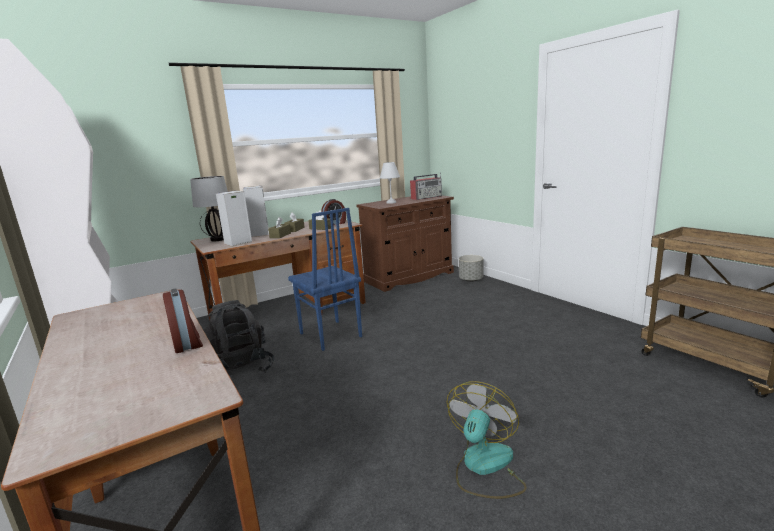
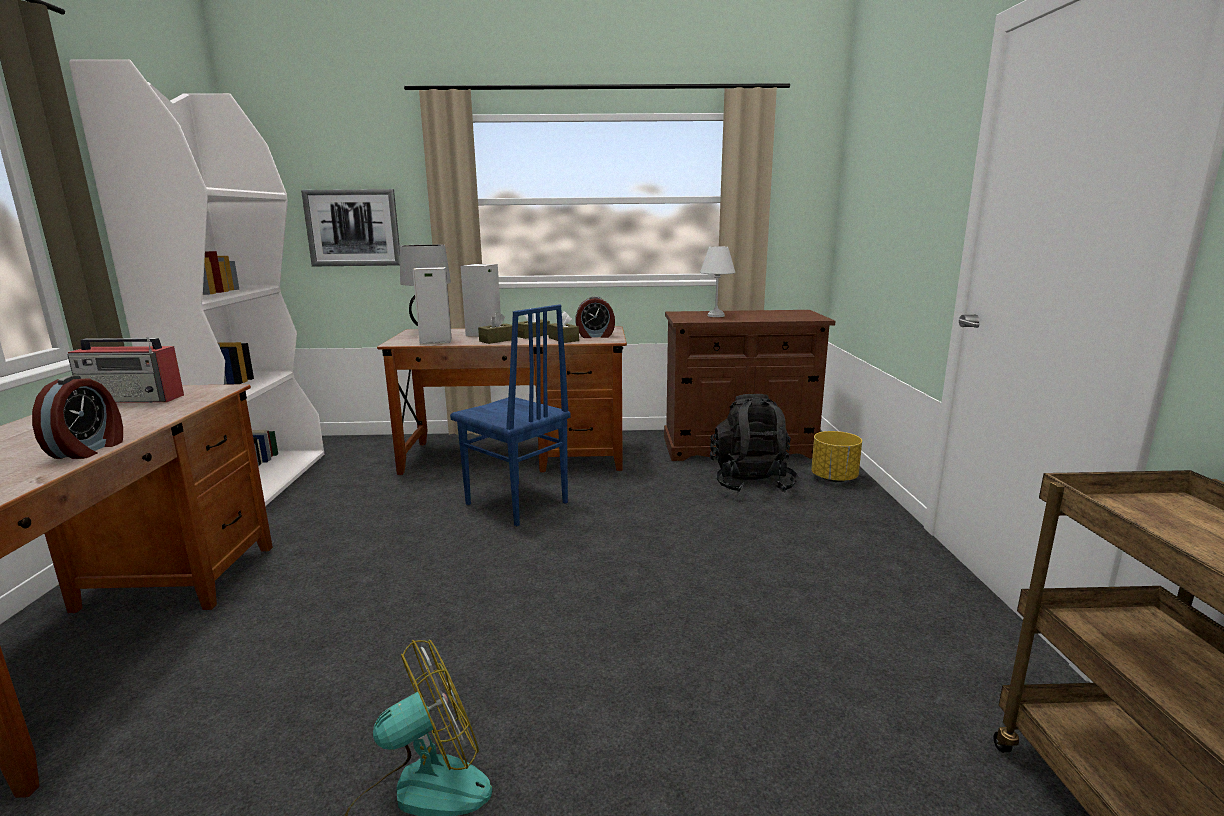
camera: 30 degrees right, 0 degrees up
black backpack [204,300,275,379] -> black backpack moved to [710,394,798,493]
blue chair [288,208,362,351] -> blue chair turned 45 degrees counterclockwise [450,304,571,526]
radio [410,173,442,200] -> radio moved to [68,337,184,403]
grey planter [459,255,483,282] -> yellow planter [811,431,862,482]
none -> picture [301,189,400,266]

